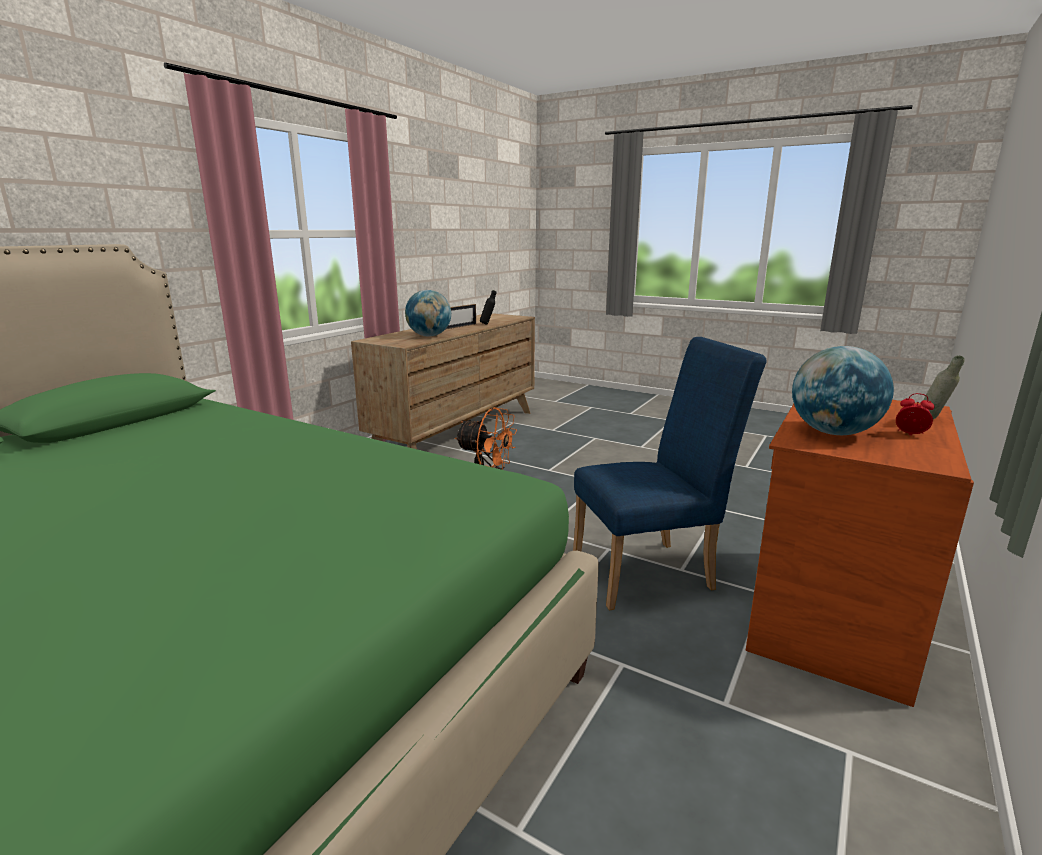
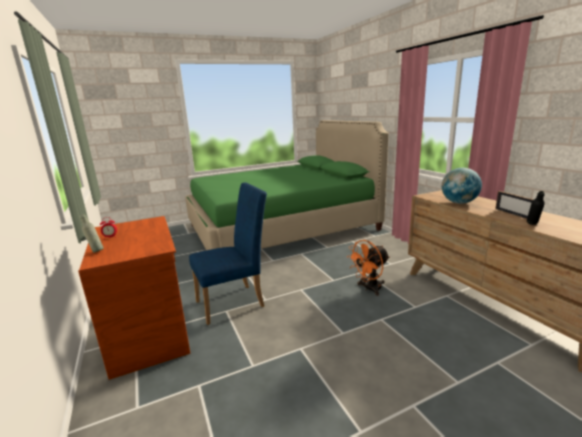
camera: 125 degrees right, 0 degrees up
blue chair [573,337,767,611] -> blue chair turned 135 degrees counterclockwise [189,182,267,325]
globe [792,346,894,435] -> none

